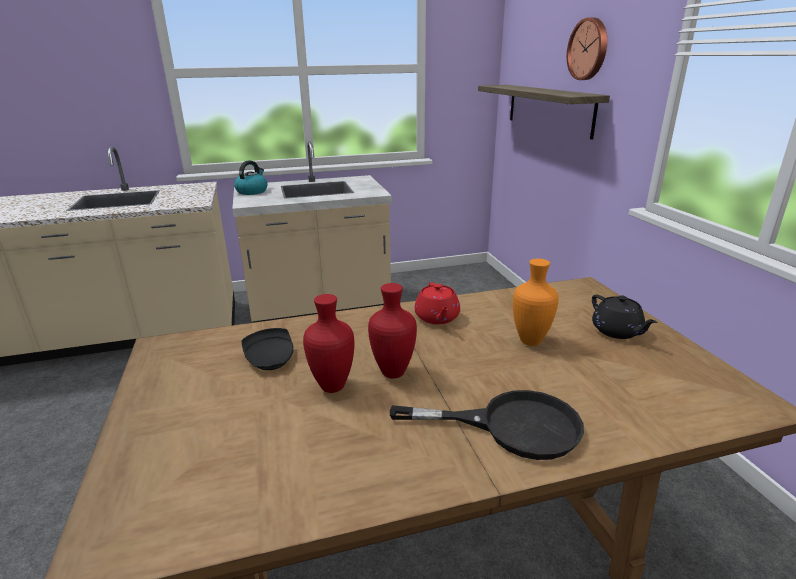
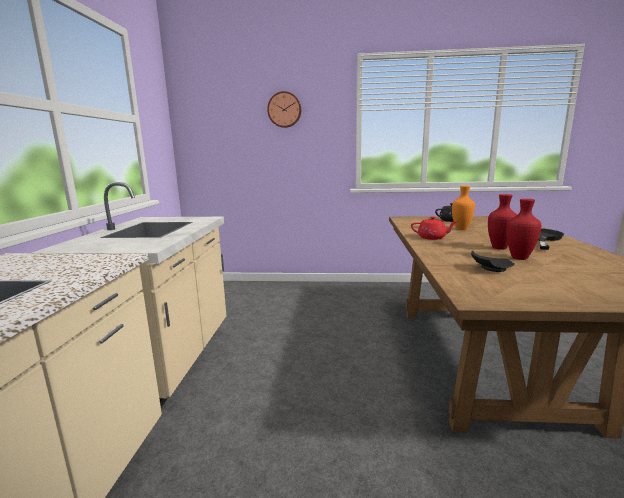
camera: 70 degrees left, 10 degrees down
kettle [234,160,268,195] -> none
shelf [478,85,610,140] -> none

